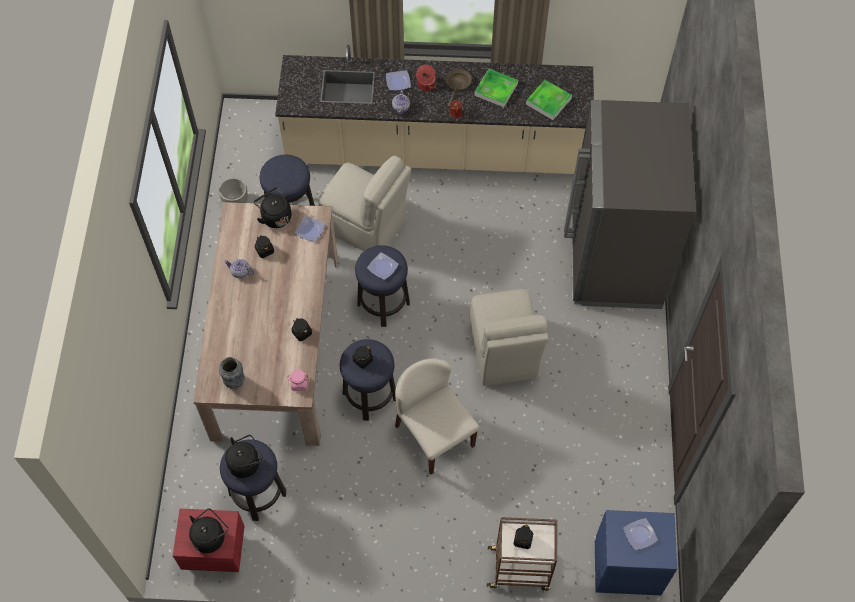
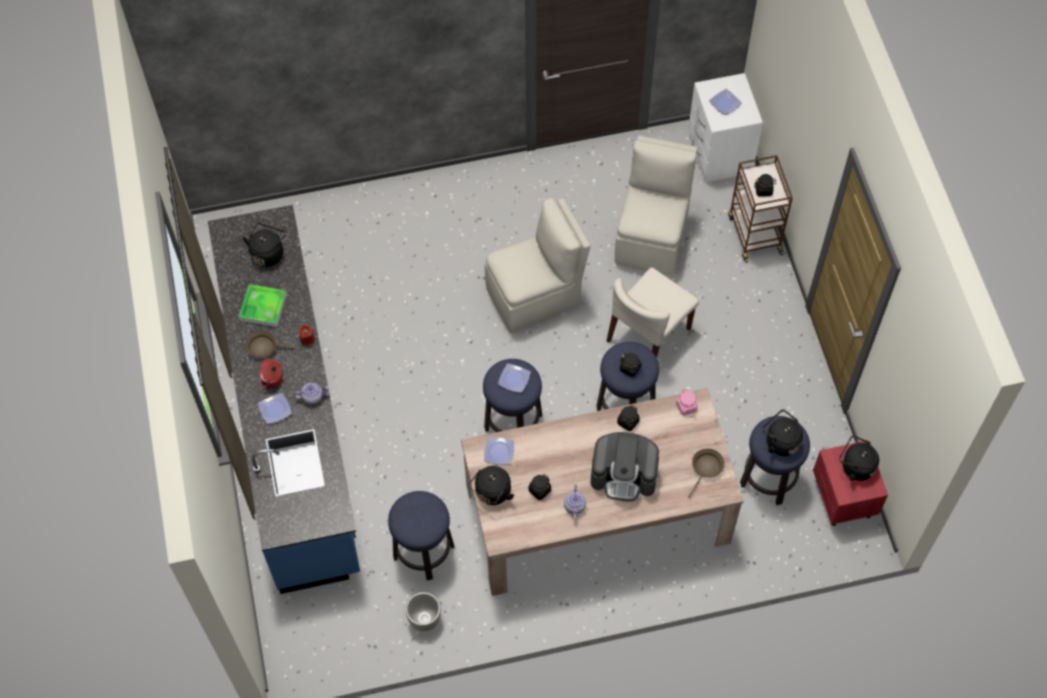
camera: 105 degrees left, 0 degrees up
vase [219,357,245,389] -> brown frying pan [688,448,724,498]
beige counter [275,45,594,174] -> blue counter [208,205,360,594]
beige chair [318,156,411,251] -> beige chair moved to [615,135,698,276]
tray [526,80,572,120] -> black kettle [243,223,286,267]
grey fridge [564,100,696,309] -> none
blue nightstand [595,510,677,595] -> white nightstand [688,73,763,182]
none -> coffee machine [591,432,659,501]

